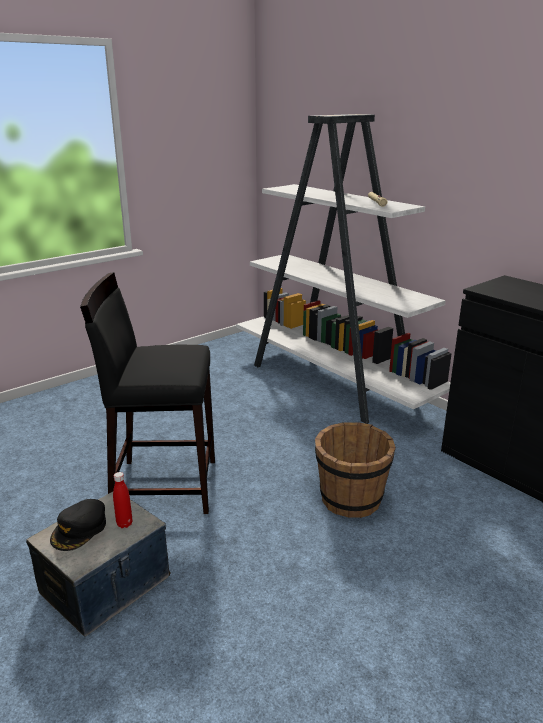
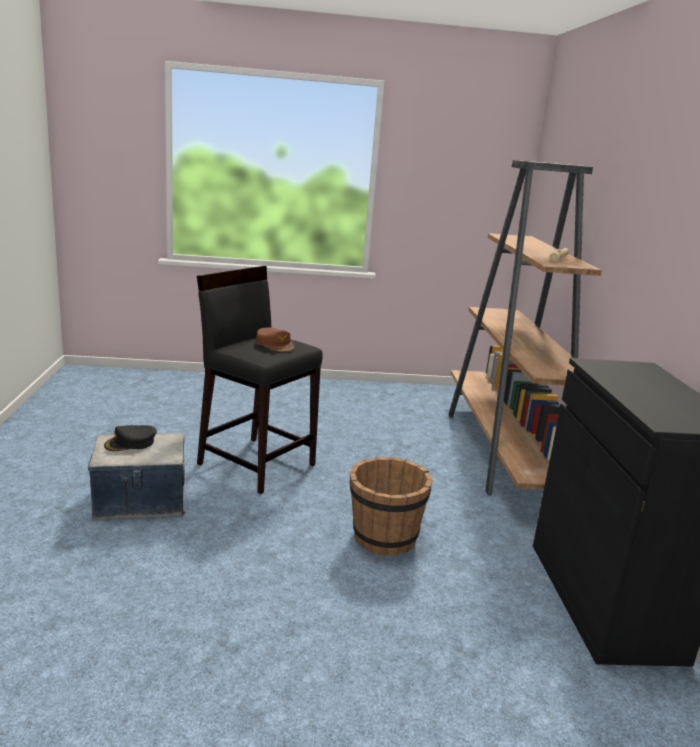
camera: 35 degrees right, 5 degrees down
red bottle [113,472,133,528] -> none
white bookcase [236,114,452,424] -> brown bookcase [448,160,602,496]
none -> brown cap [256,328,295,352]

